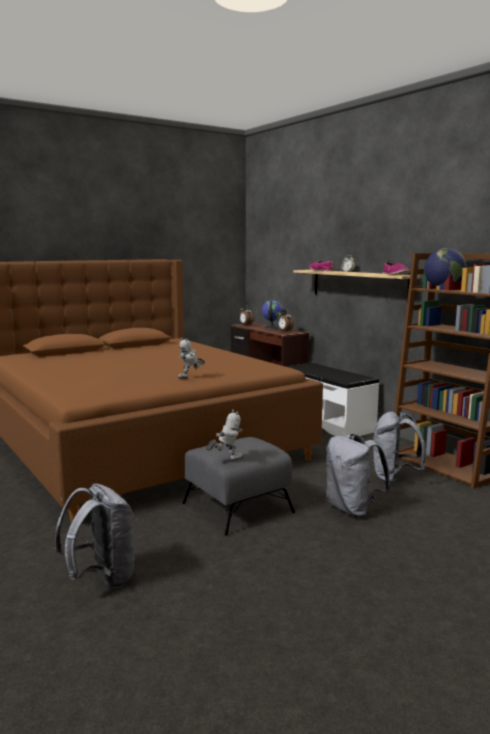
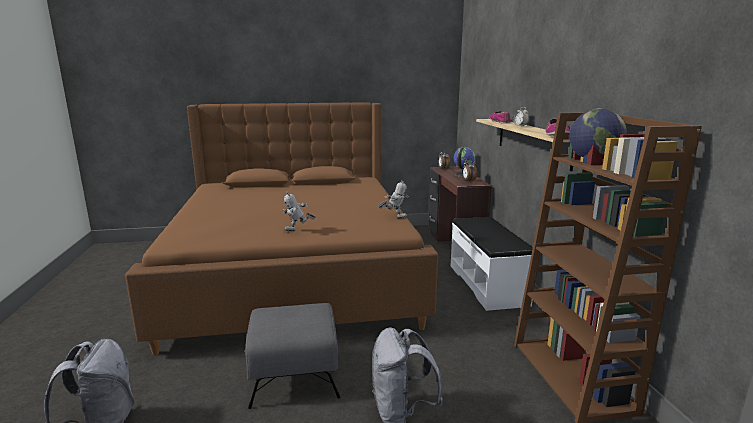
camera: 25 degrees right, 5 degrees up
toy robot [206,409,243,461] -> toy robot moved to [378,180,409,218]
grey backpack [373,411,426,484] -> none

